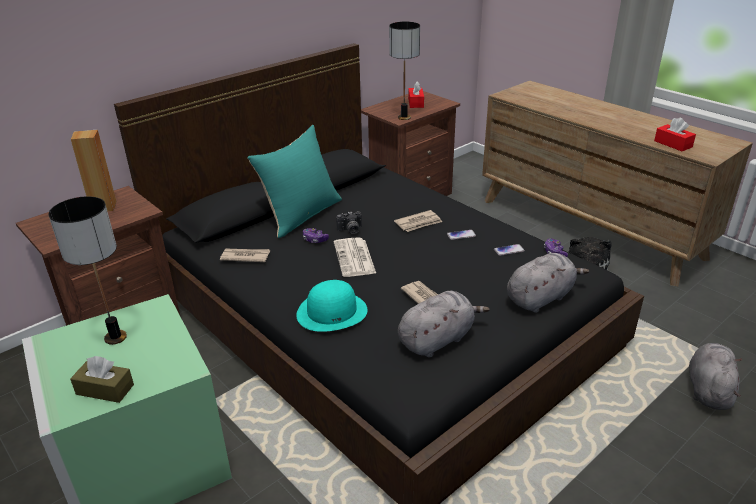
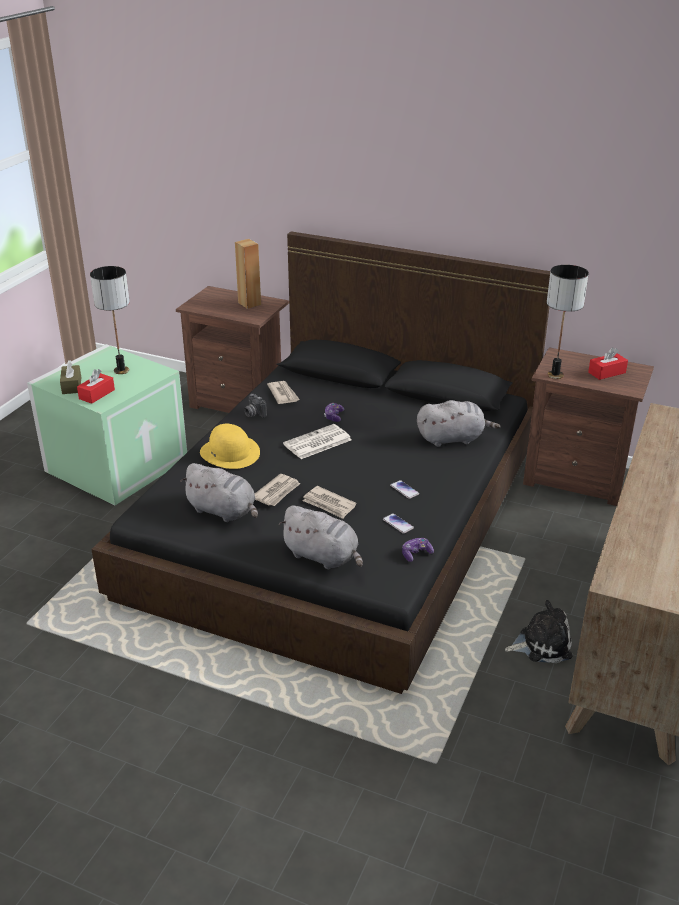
camera: 65 degrees right, 0 degrees up
turquoise pillow [247,125,342,238] -> none
turquoise hat [296,280,368,332] -> yellow hat [200,424,260,469]
camera [336,211,362,234] -> camera moved to [244,394,267,418]
newspaper [394,210,442,232] -> newspaper moved to [303,486,356,519]
red tissue box [654,117,696,151] -> red tissue box moved to [77,369,115,404]
grey plush toy [689,343,743,410] -> grey plush toy moved to [417,400,501,447]

